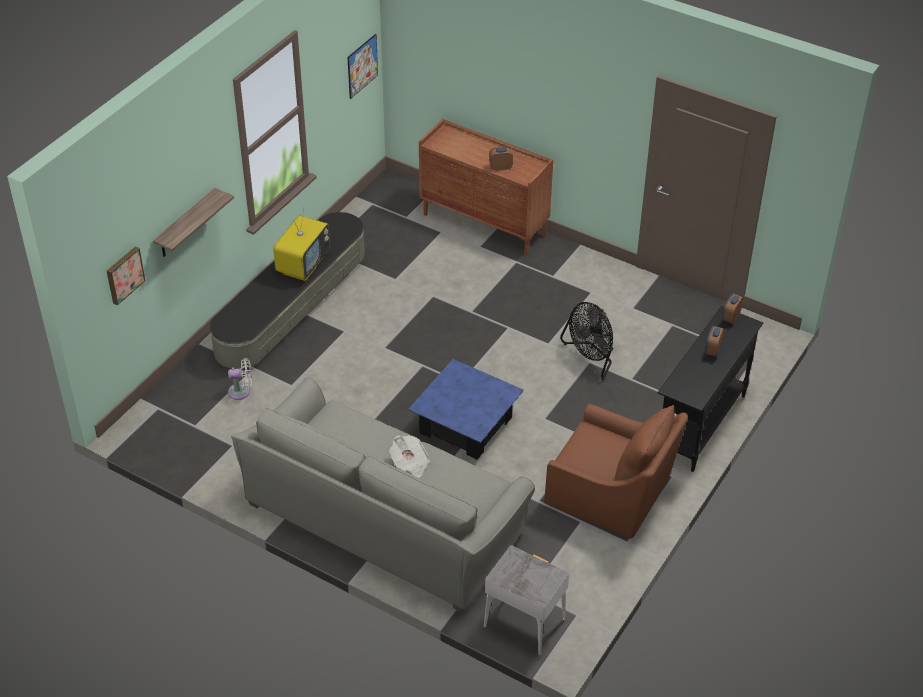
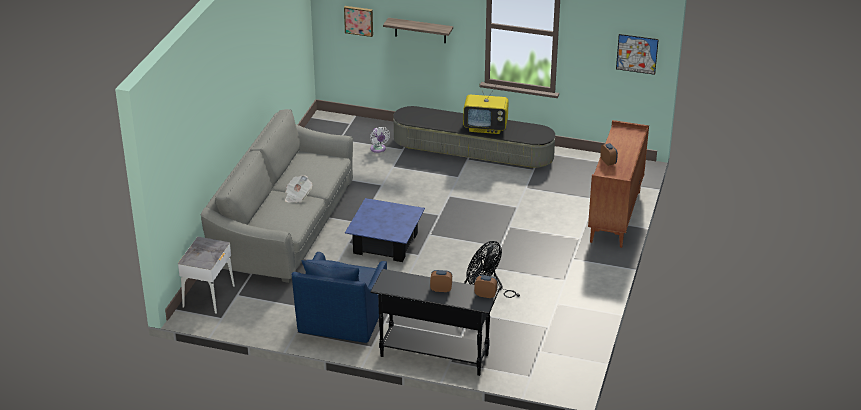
camera: 75 degrees right, 10 degrees down
brown armchair [544,404,688,539] -> blue armchair [291,252,387,343]

